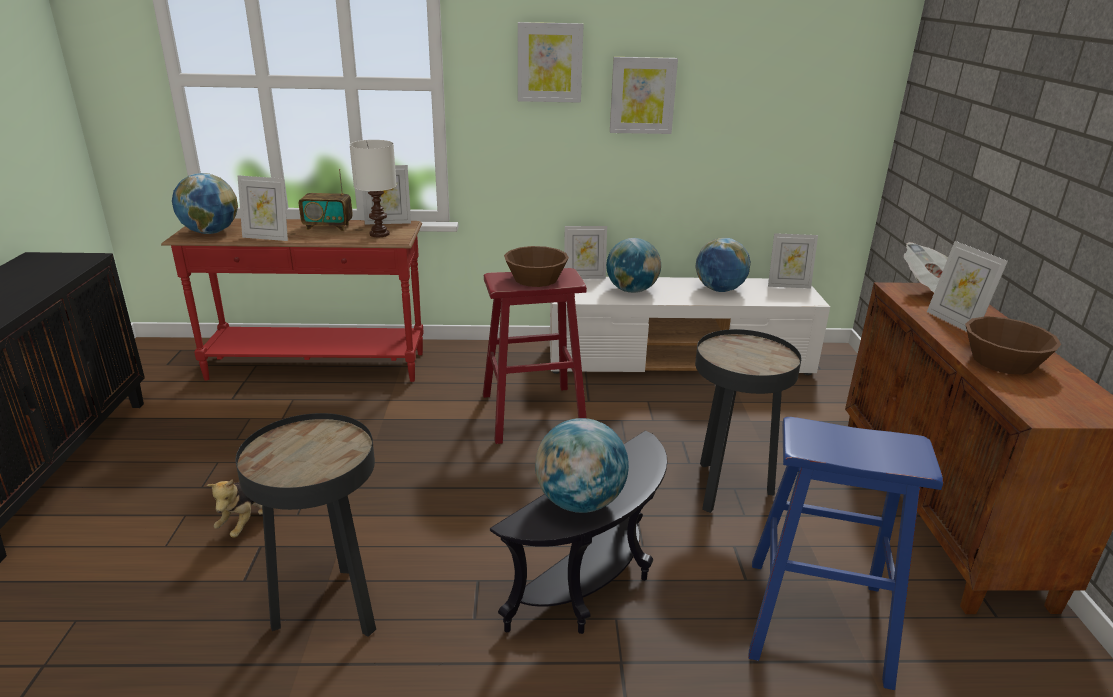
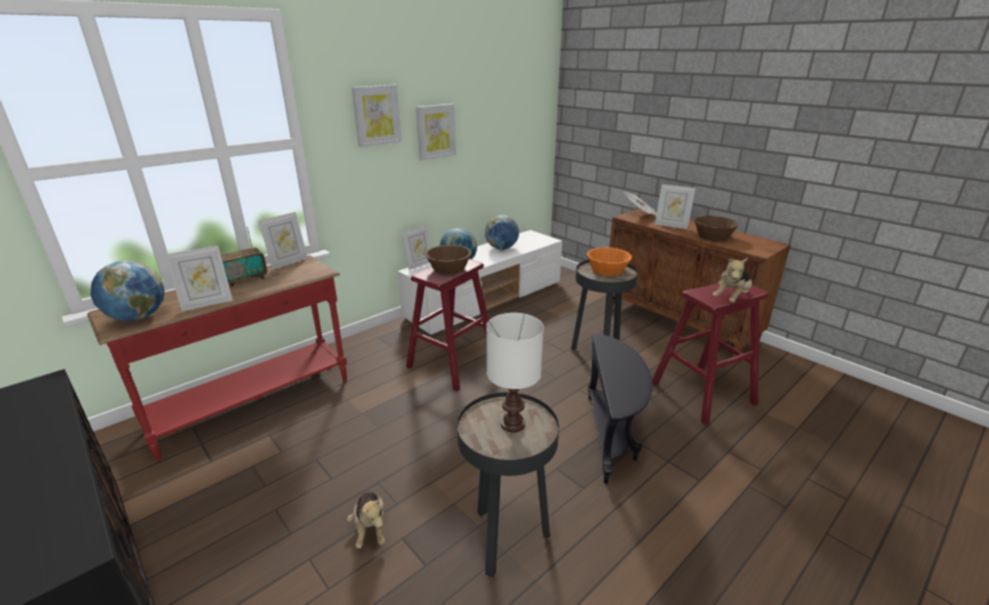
camera: 40 degrees left, 0 degrees up
white table lamp [349,140,397,237] -> white table lamp moved to [486,313,544,433]
globe [535,418,629,513] -> none
blue stool [748,417,943,690] -> red stool [652,283,769,425]
picture frame [768,233,818,288] -> none
none -> orange bowl [587,247,632,276]
none -> plush toy [713,258,752,303]

